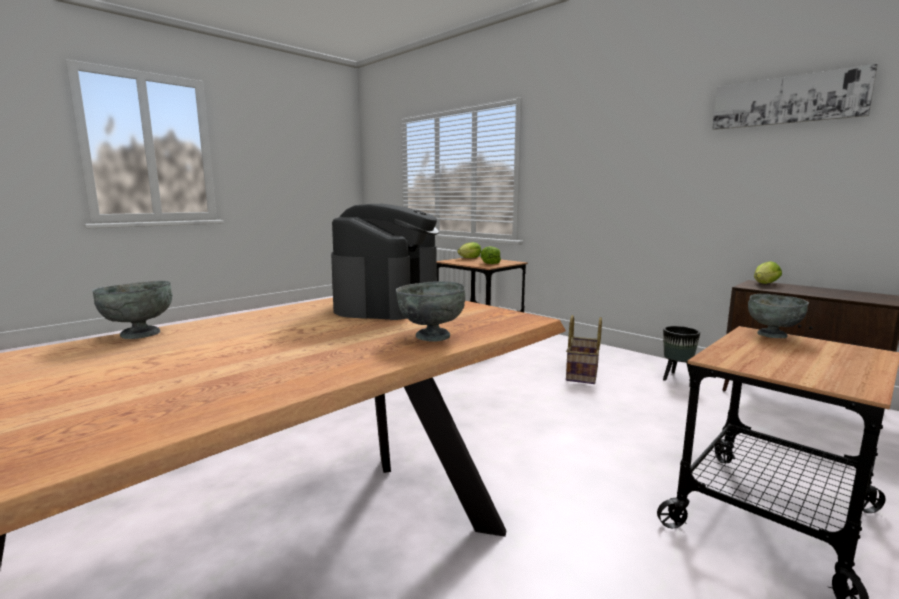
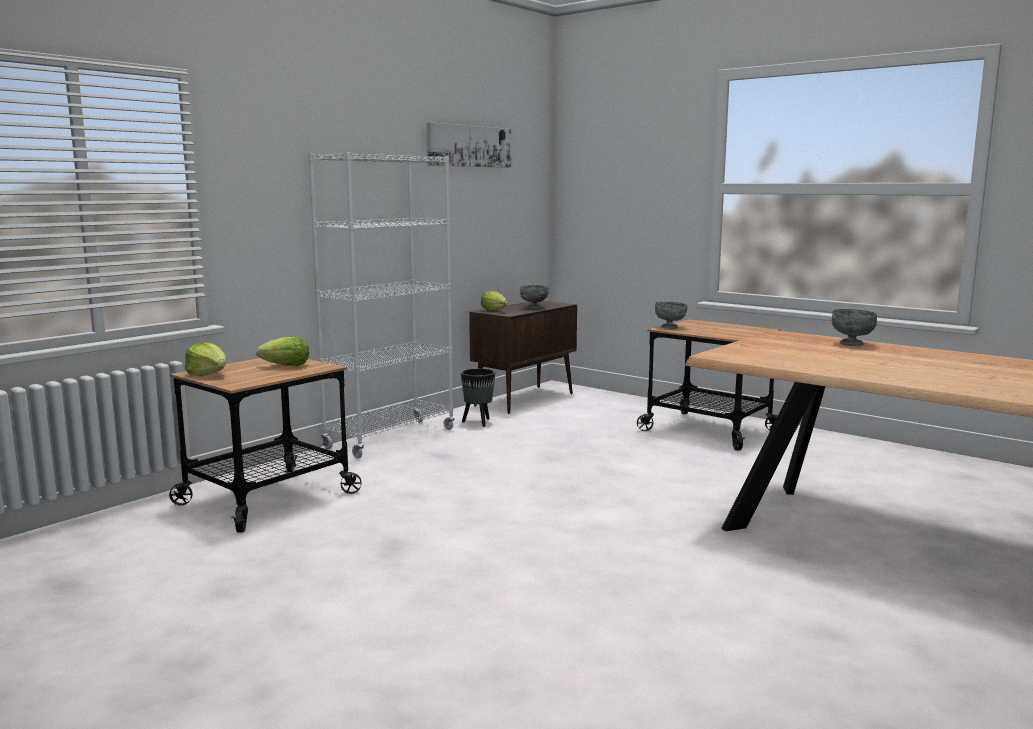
camera: 95 degrees left, 0 degrees up
grey bowl [92,281,173,339] -> grey bowl moved to [520,285,549,309]
coffee machine [331,204,439,320] -> none
basket [566,315,602,384] -> none
none -> white bookcase [308,152,454,458]

